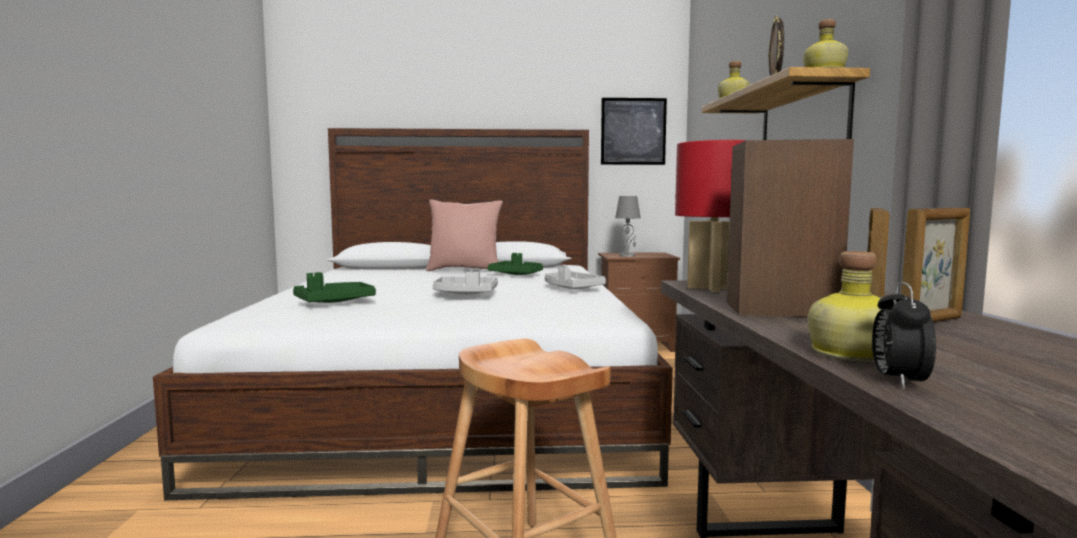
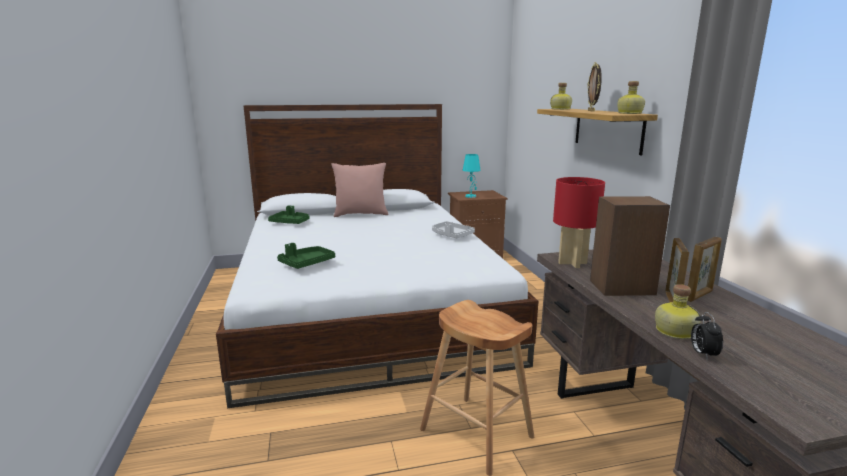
camera: 10 degrees left, 10 degrees up
grey tray [433,272,498,294] -> none
green tray [488,253,543,275] -> green tray moved to [268,205,309,224]
picture [601,98,667,165] -> none
grey table lamp [615,196,641,257] -> turquoise table lamp [463,154,481,198]

